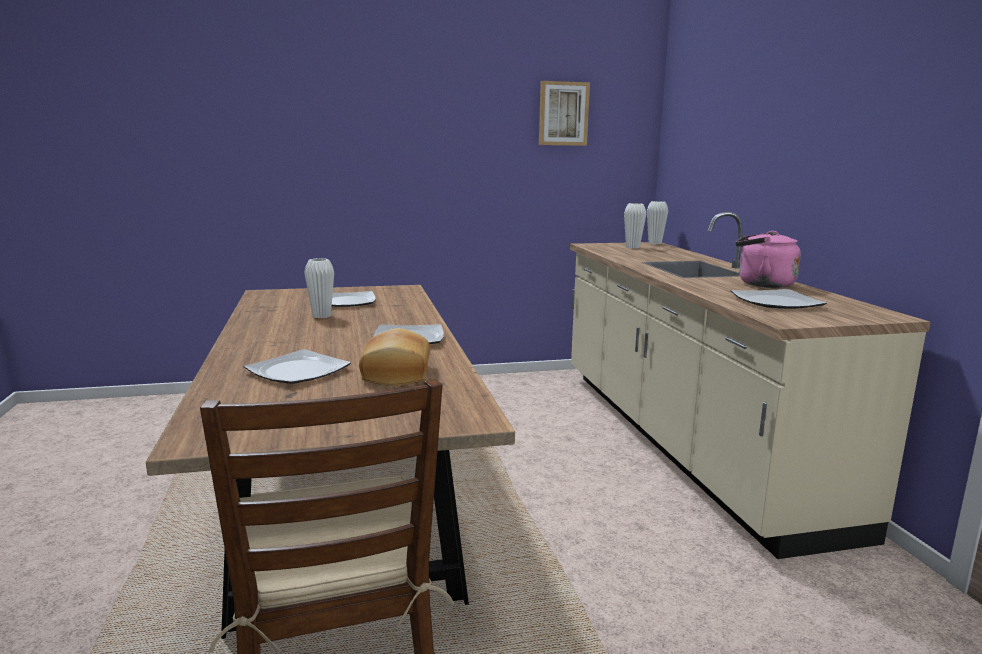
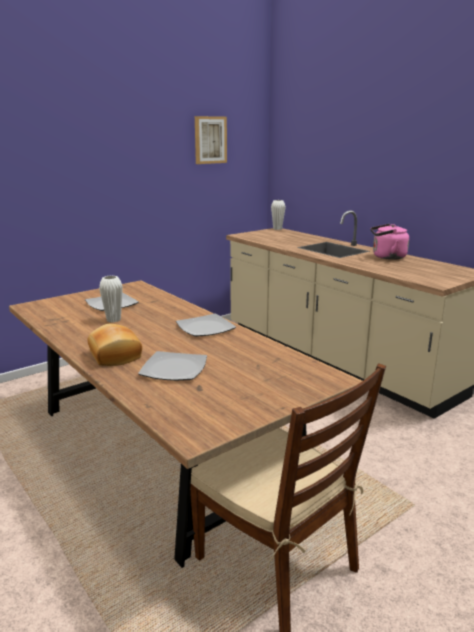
camera: 25 degrees left, 5 degrees up
bread [359,328,430,386] -> bread moved to [87,324,142,366]
white vase [624,203,646,248] -> none
plate [731,289,827,309] -> none

